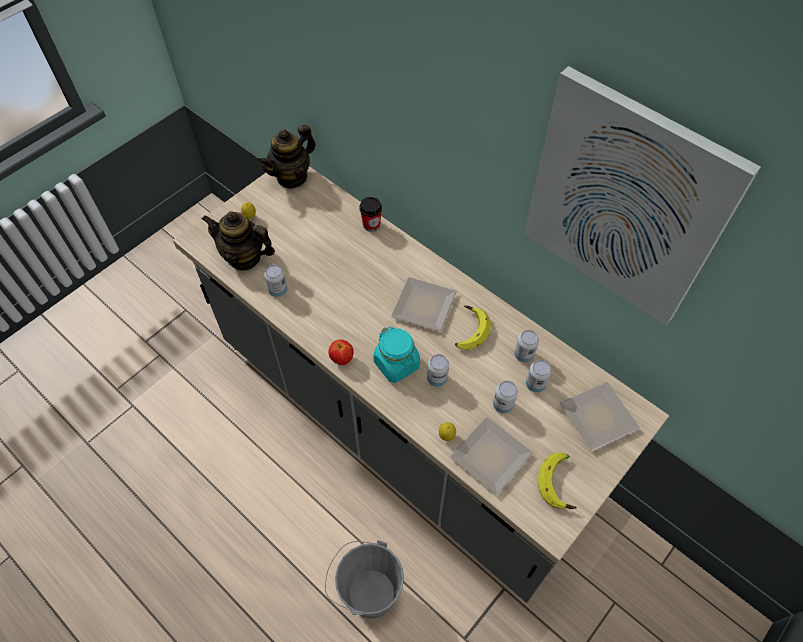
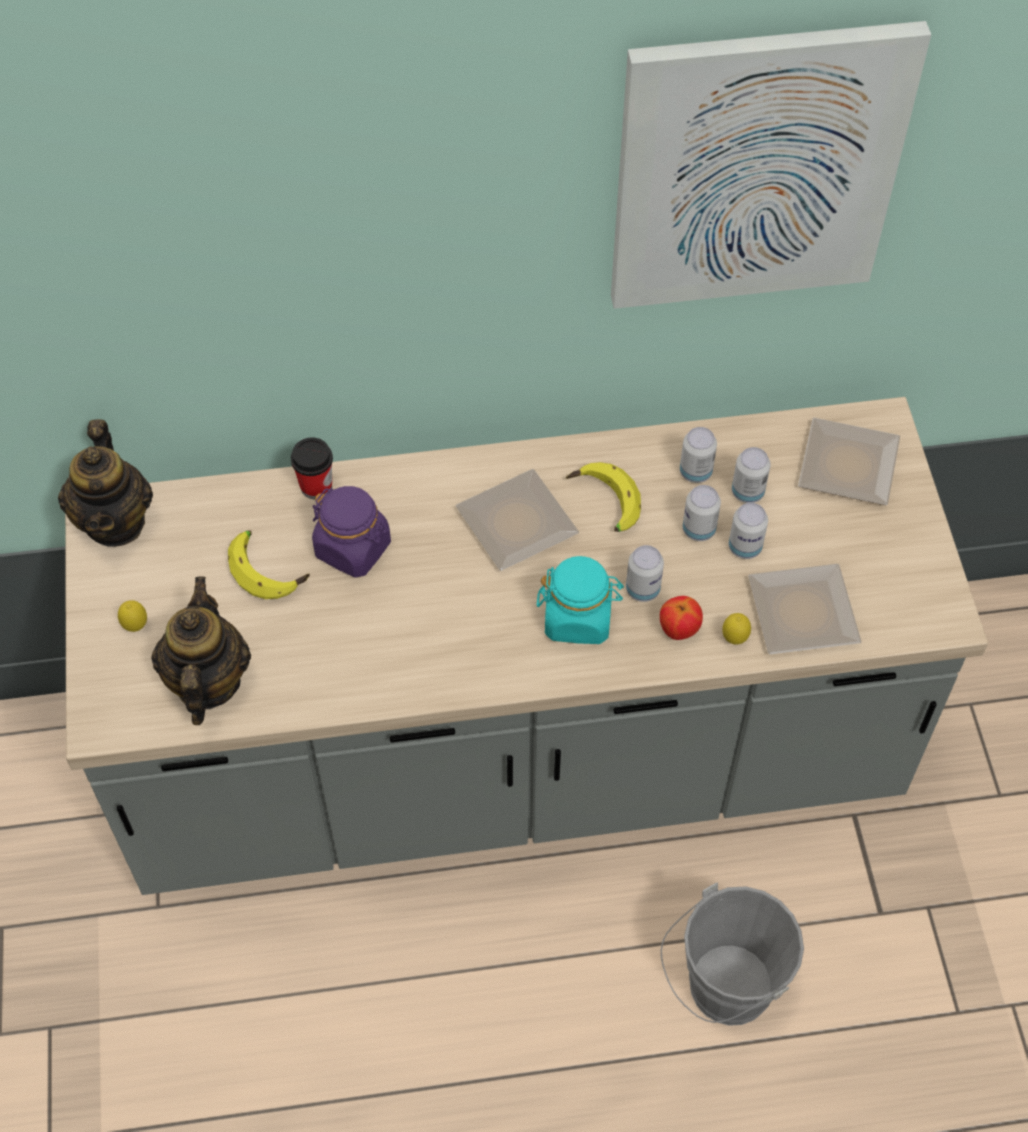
camera: 50 degrees left, 0 degrees up
teapot [201,211,275,271] -> teapot turned 120 degrees clockwise [151,576,251,725]
can [264,265,288,297] -> can moved to [682,485,721,541]
apple [329,339,354,365] -> apple moved to [660,596,703,640]
banana [537,453,577,509] -> banana moved to [228,530,310,599]
none -> purple jar [312,486,391,578]

